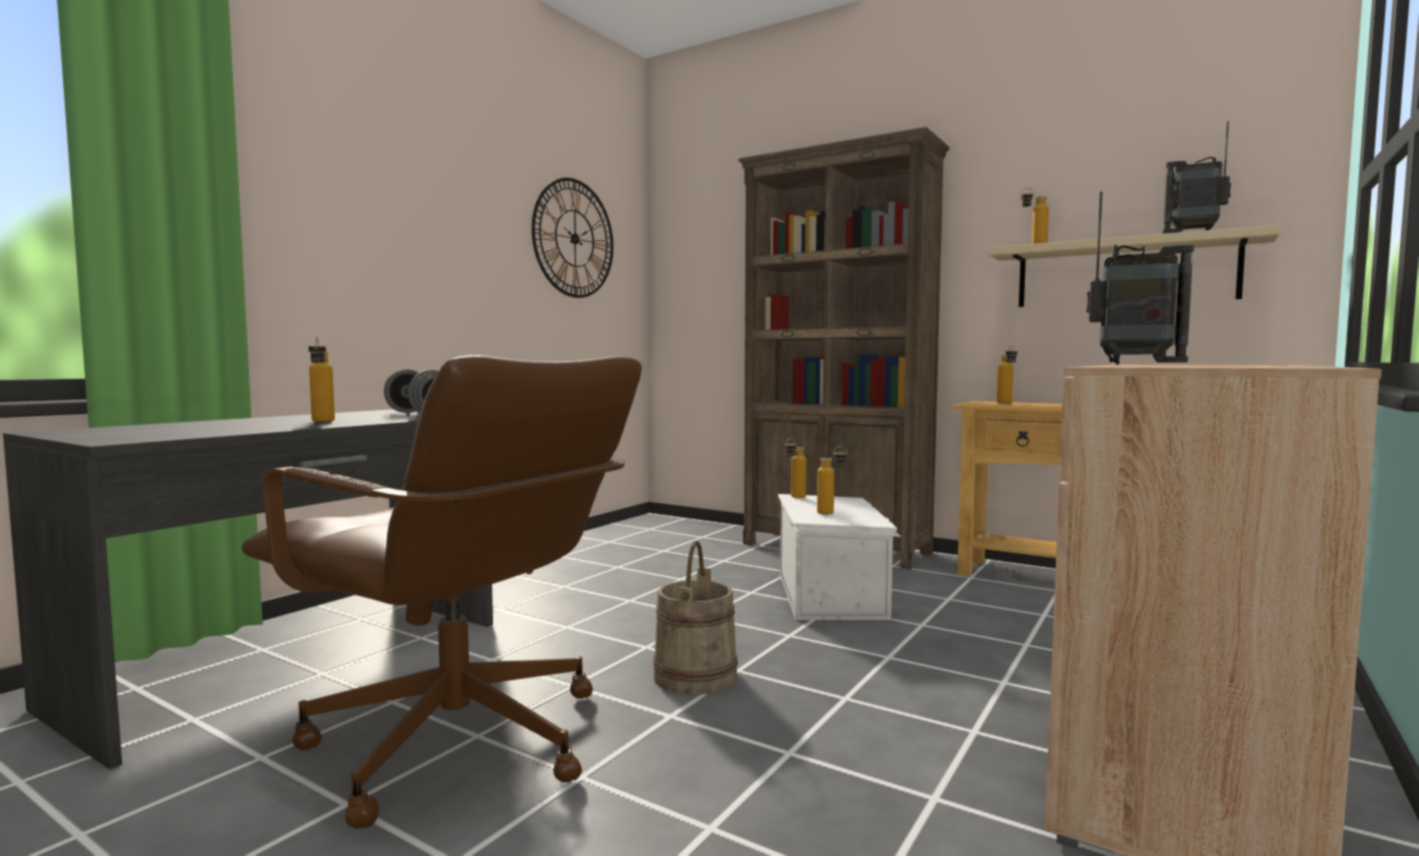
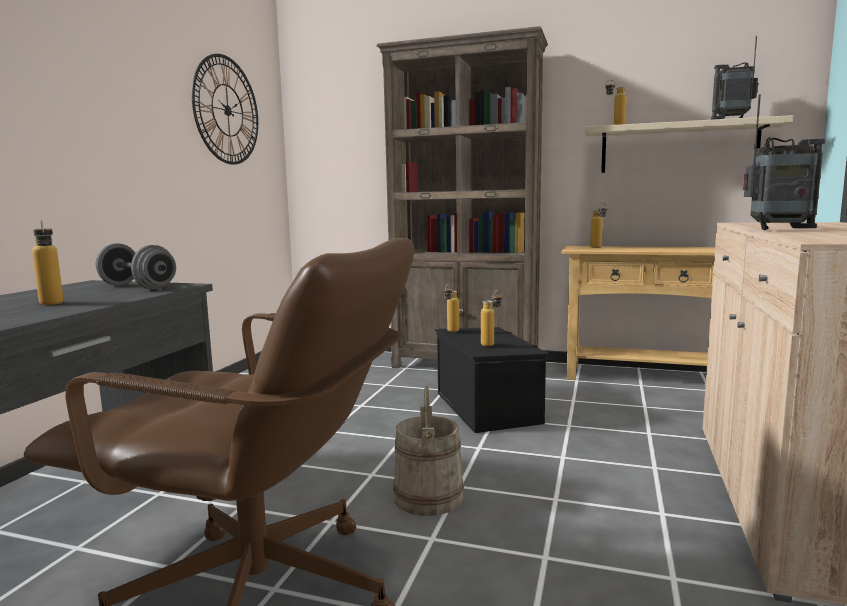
camera: 15 degrees left, 5 degrees up
white storage box [778,494,901,620] -> black storage box [435,327,552,433]

